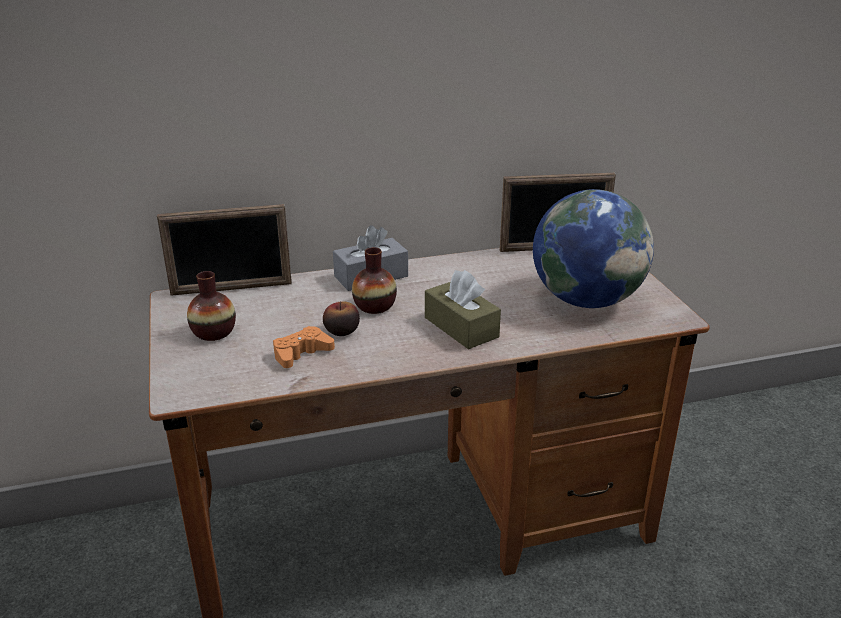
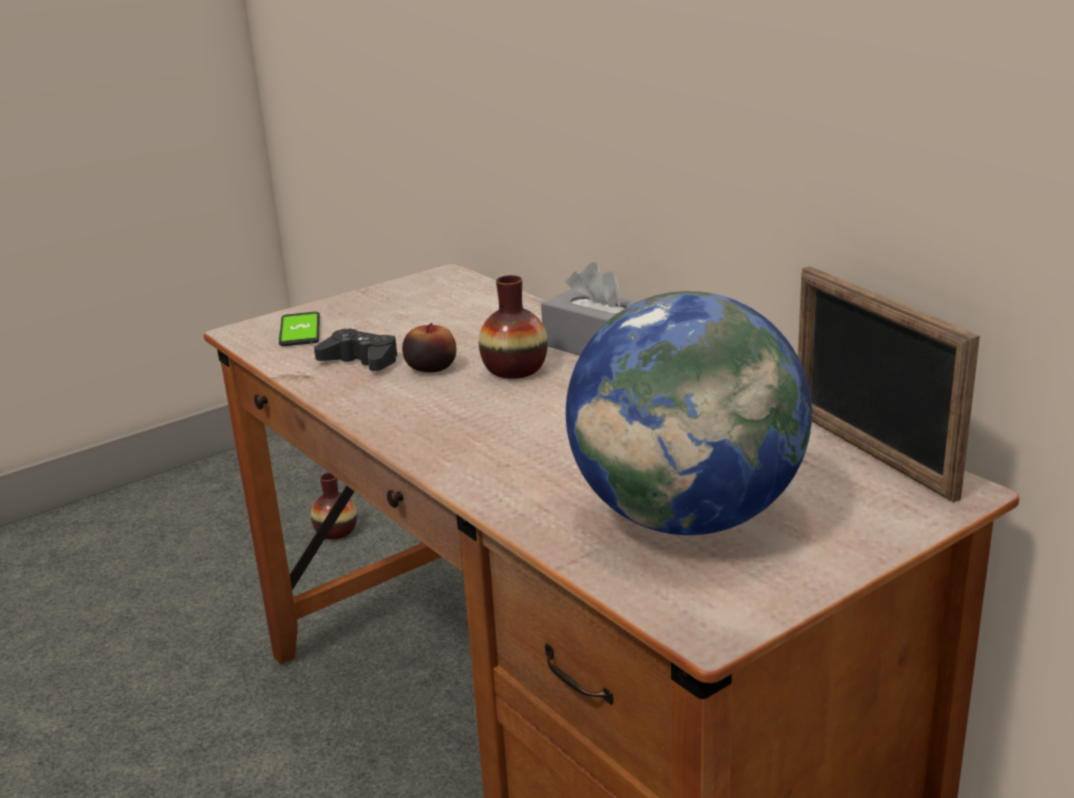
camera: 70 degrees right, 5 degrees down
picture frame [157,204,292,296] -> none
vase [187,271,236,341] -> vase moved to [311,473,357,540]
orange game controller [273,326,335,368] -> black game controller [314,328,398,371]
brown tissue box [425,270,501,349] -> none
none -> phone [279,312,320,346]

